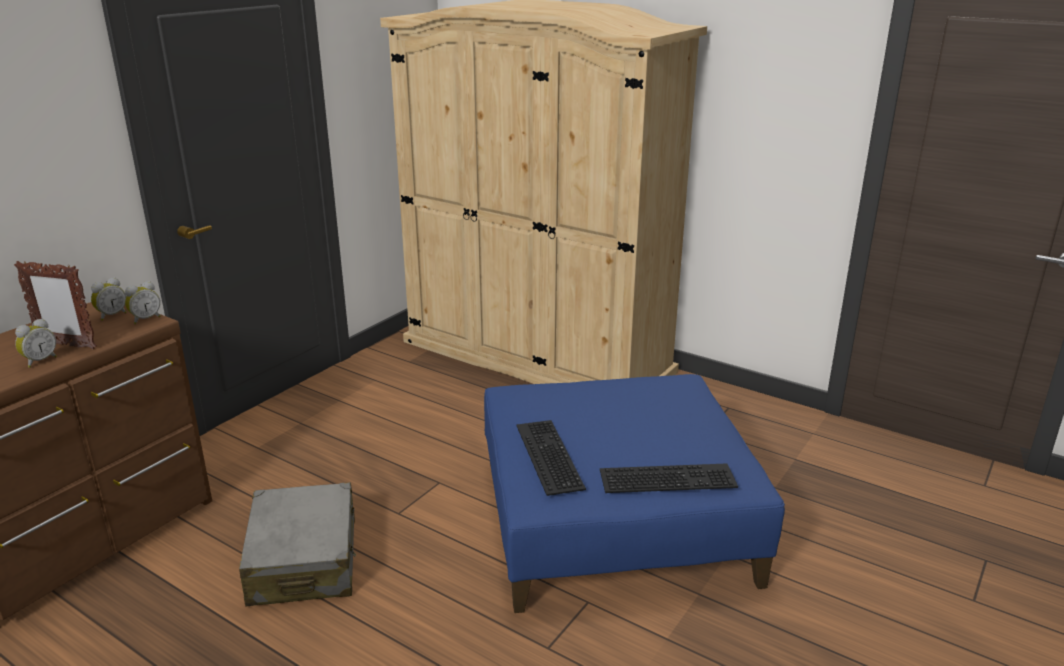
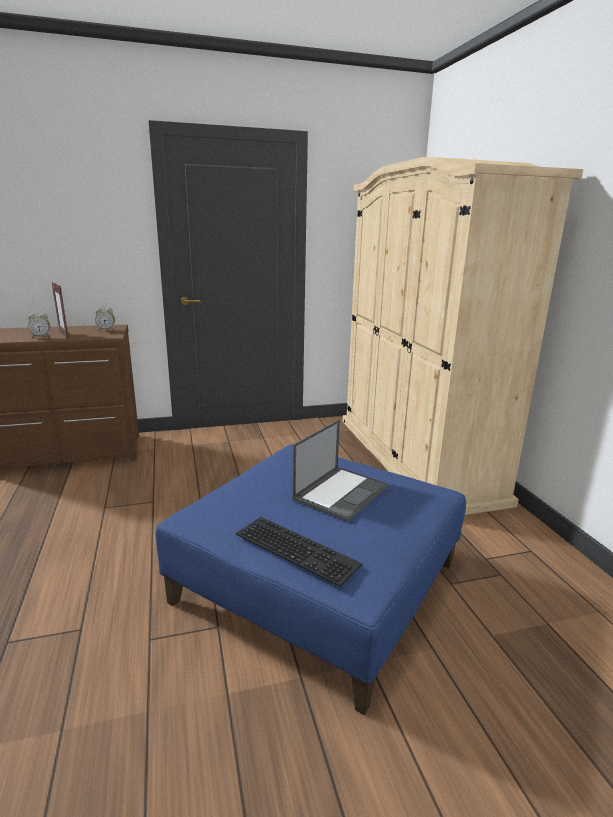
camera: 40 degrees right, 5 degrees down
alarm clock [125,281,161,324] -> none
grey suitcase [239,482,356,607] -> none
keyboard [517,420,586,496] -> none
none -> laptop [292,420,388,522]

